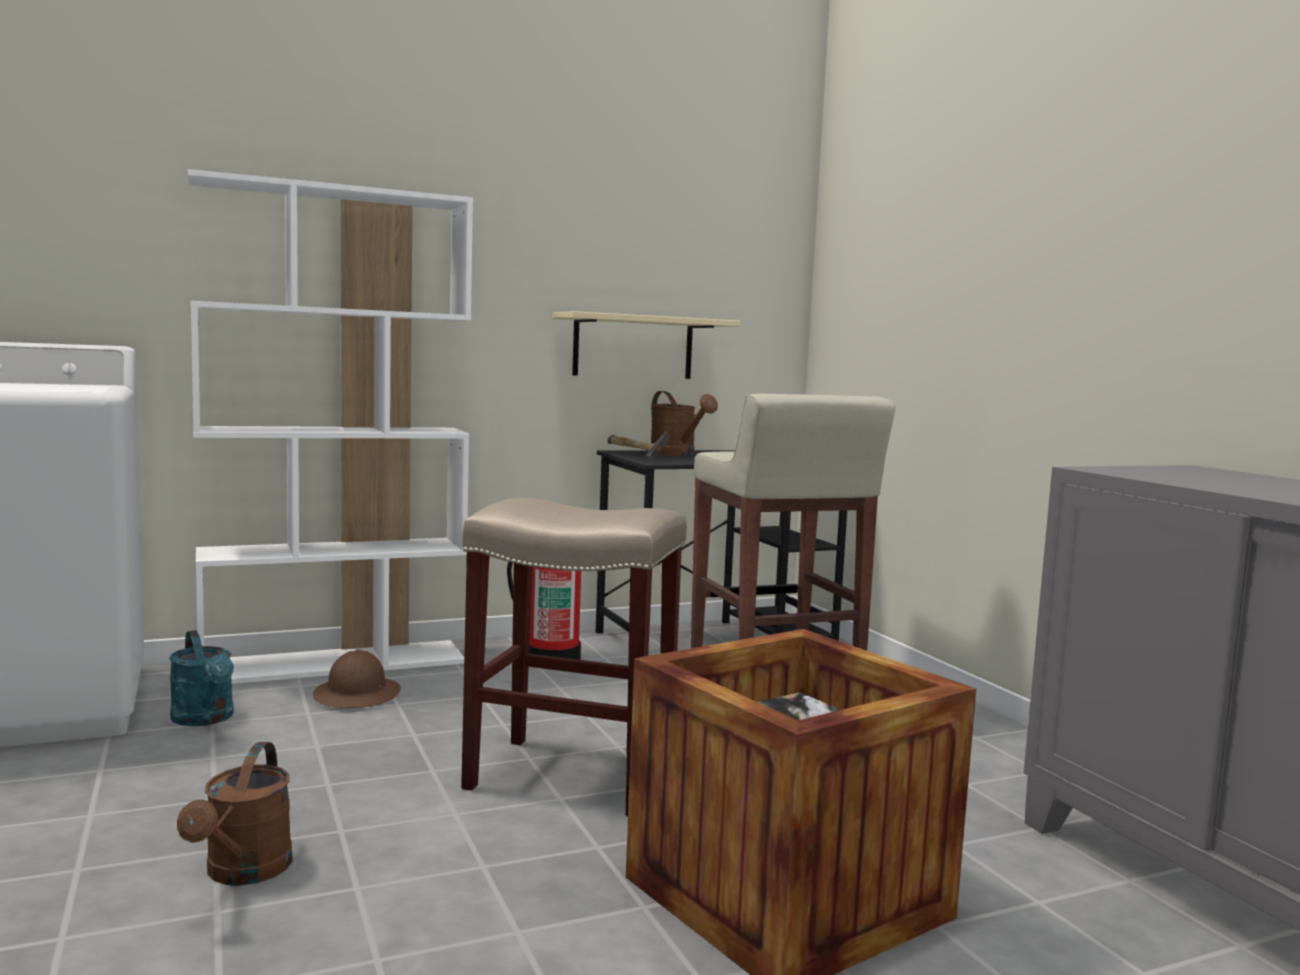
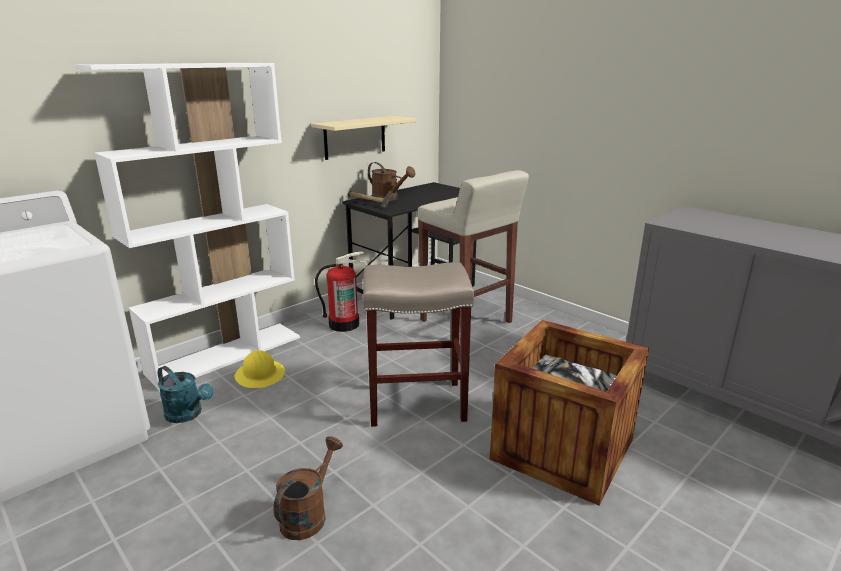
camera: 20 degrees left, 15 degrees up
brown watering can [177,742,293,886] -> brown watering can turned 135 degrees counterclockwise [274,436,343,540]
brown hard hat [313,650,401,708] -> yellow hard hat [235,350,285,388]

